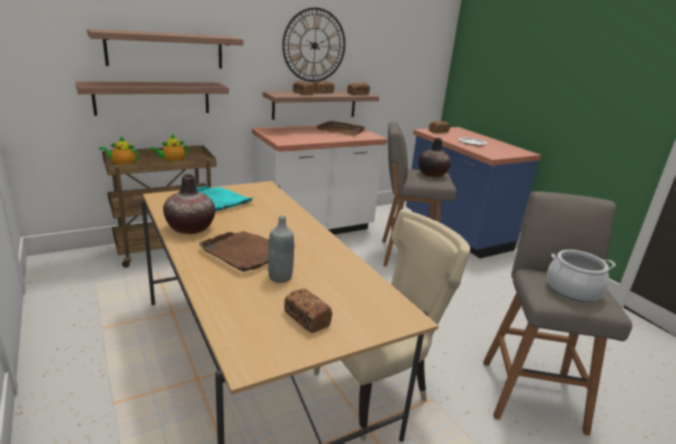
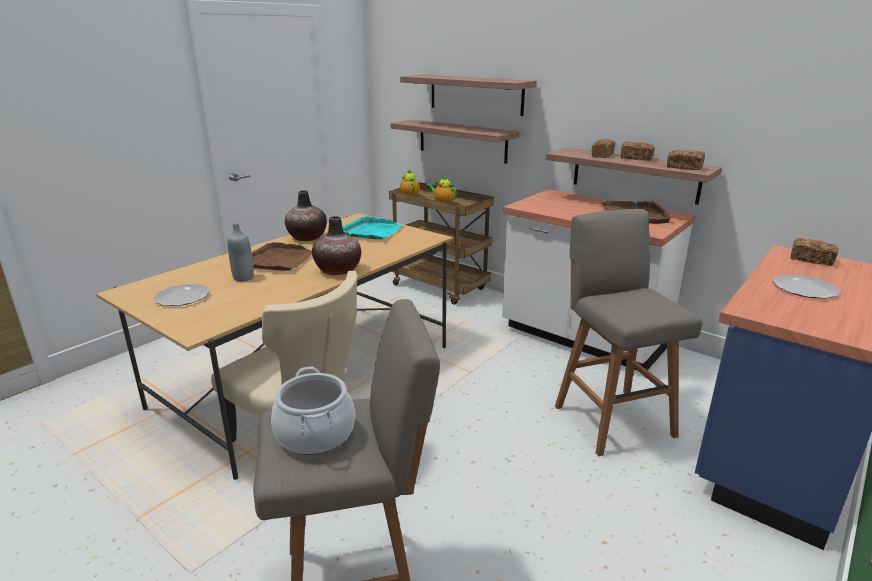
camera: 70 degrees right, 0 degrees up
wall clock [282,8,345,82] -> none
bread [284,289,332,333] -> plate [153,284,210,306]
vase [418,138,451,177] -> vase moved to [312,216,361,275]

